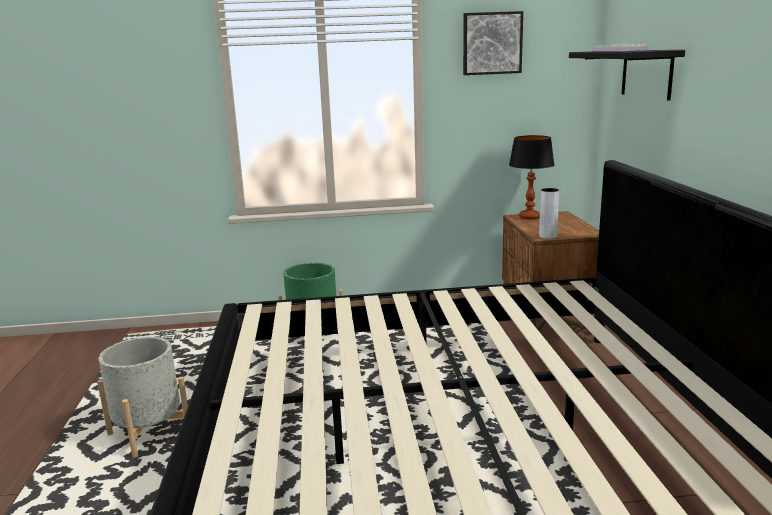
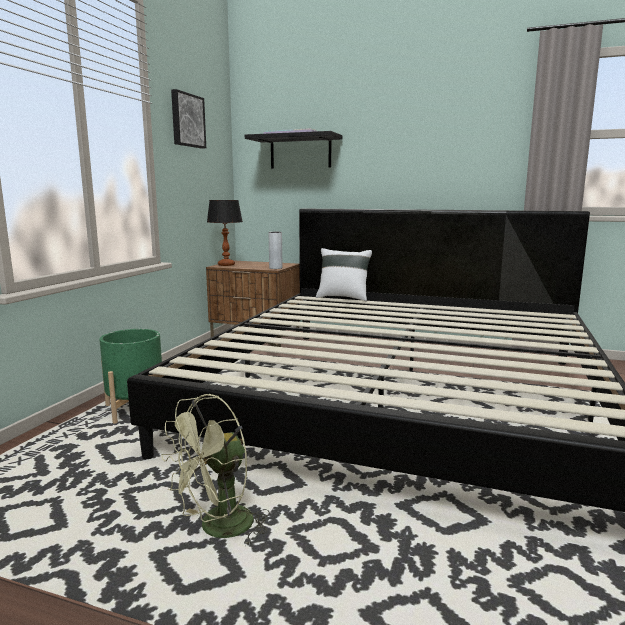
camera: 65 degrees left, 5 degrees down
grey planter [97,337,188,458] -> green fan [161,394,270,547]
none -> white pillow [316,248,372,301]

